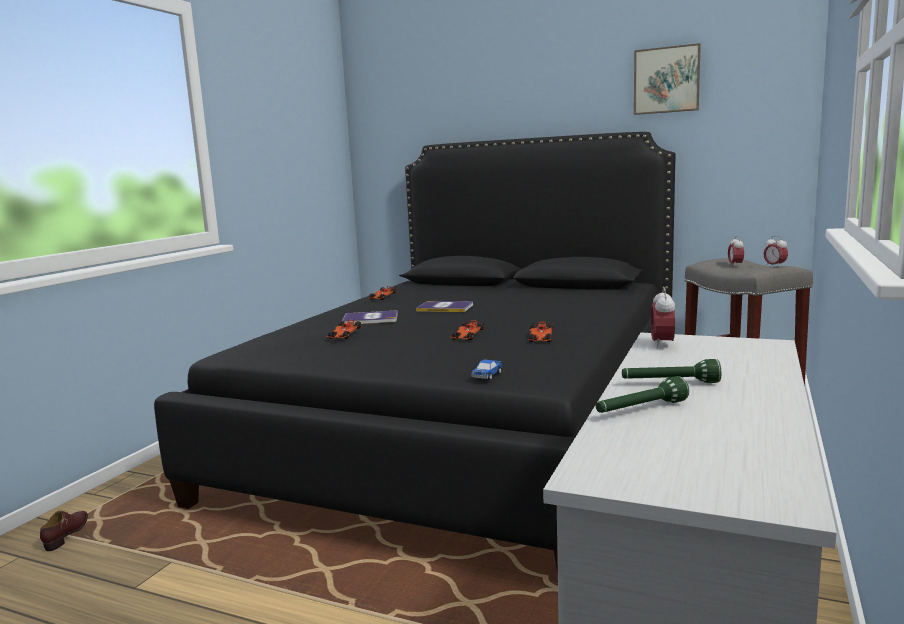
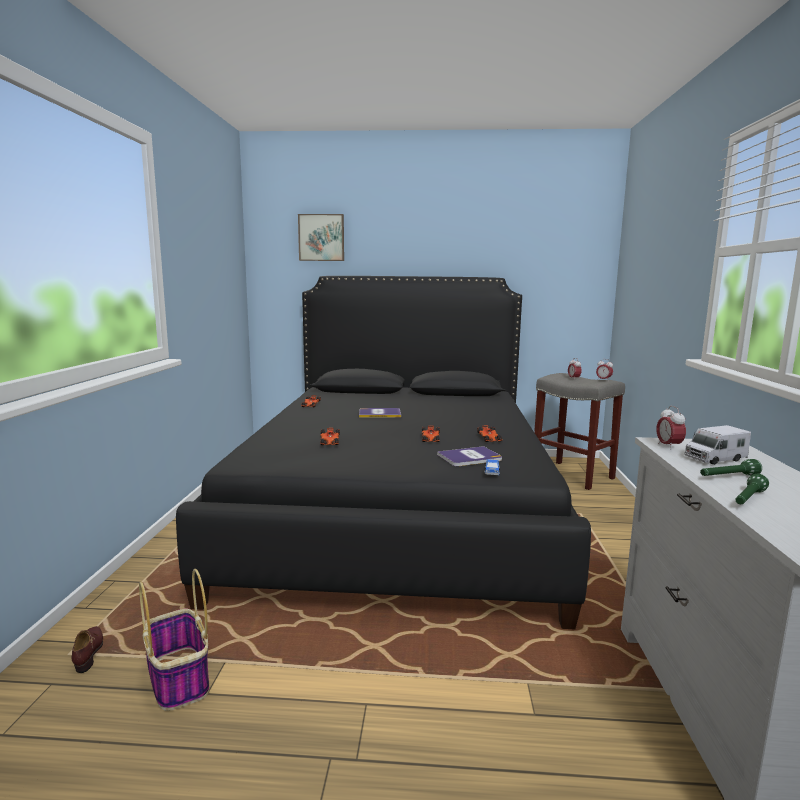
camera: 20 degrees left, 0 degrees up
book [342,310,398,324] -> book moved to [437,446,502,466]
picture [634,43,701,115] -> picture moved to [298,214,344,261]
none -> basket [139,569,209,711]
none -> toy truck [685,425,751,465]

